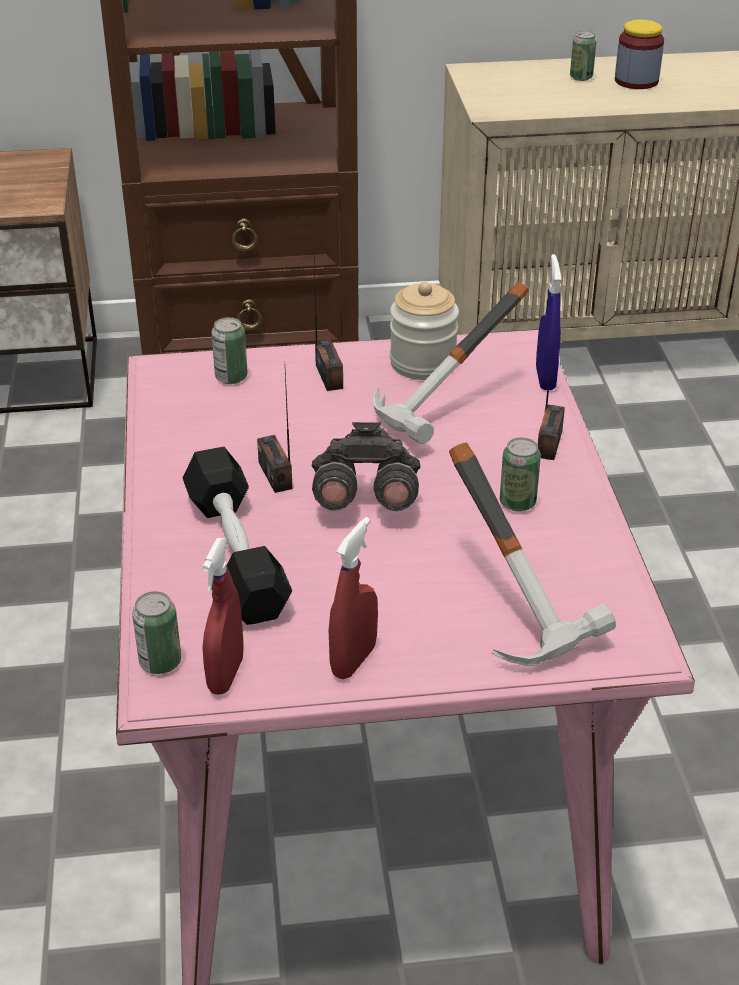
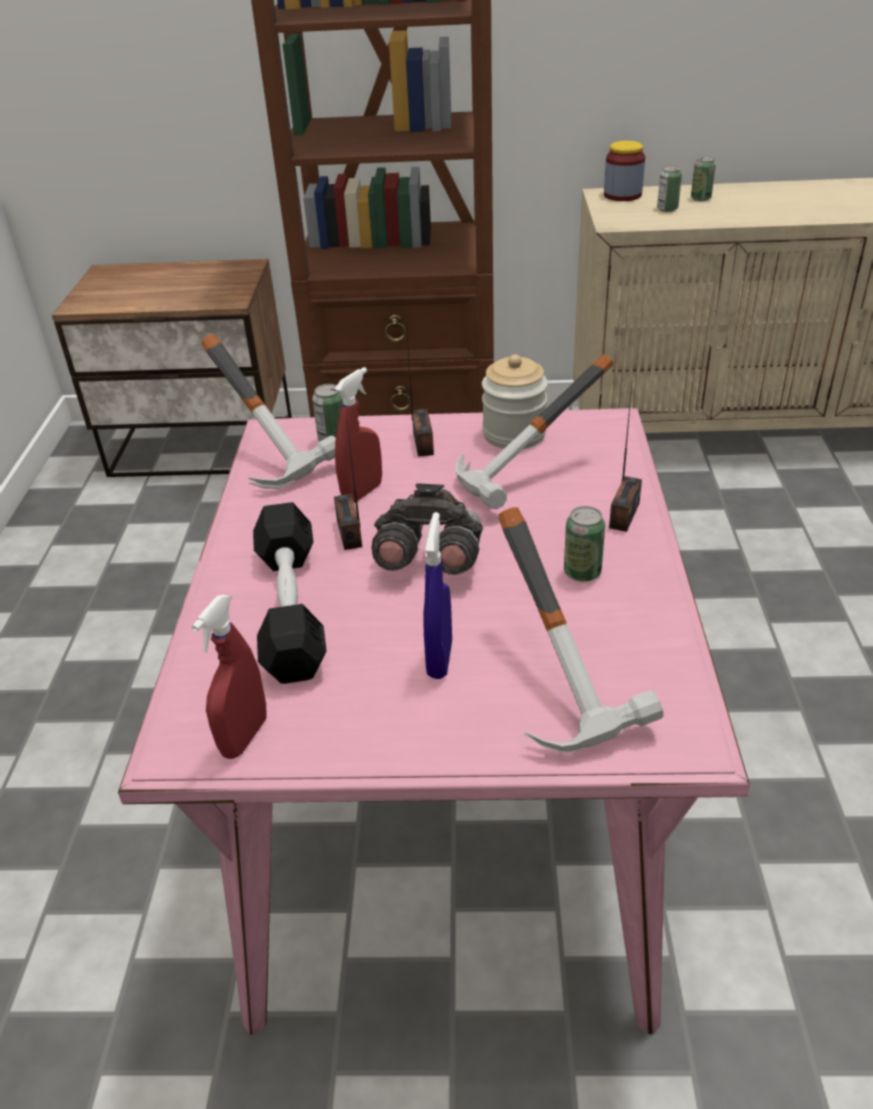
camera: 10 degrees right, 0 degrees up
can [132,591,181,674] -> can moved to [657,166,682,212]
red spray bottle [329,517,378,679] -> red spray bottle moved to [335,367,382,502]
blue spray bottle [536,254,561,390] -> blue spray bottle moved to [423,512,452,679]
jar [615,20,664,89] -> jar moved to [604,141,645,201]
none -> hammer [201,334,336,489]

